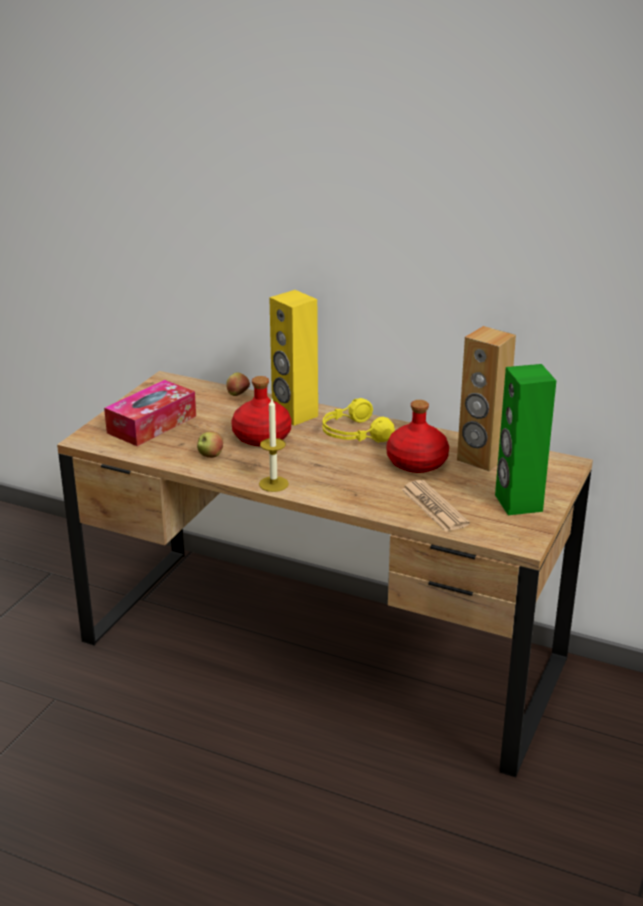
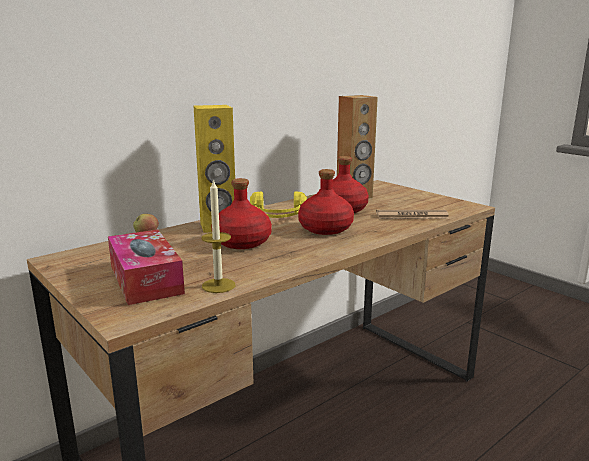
camera: 65 degrees left, 10 degrees down
apple [197,432,223,458] -> none
candle [259,399,289,492] -> candle moved to [201,179,235,293]
green speaker [495,364,556,515] -> none
none -> red bottle [298,169,354,235]

